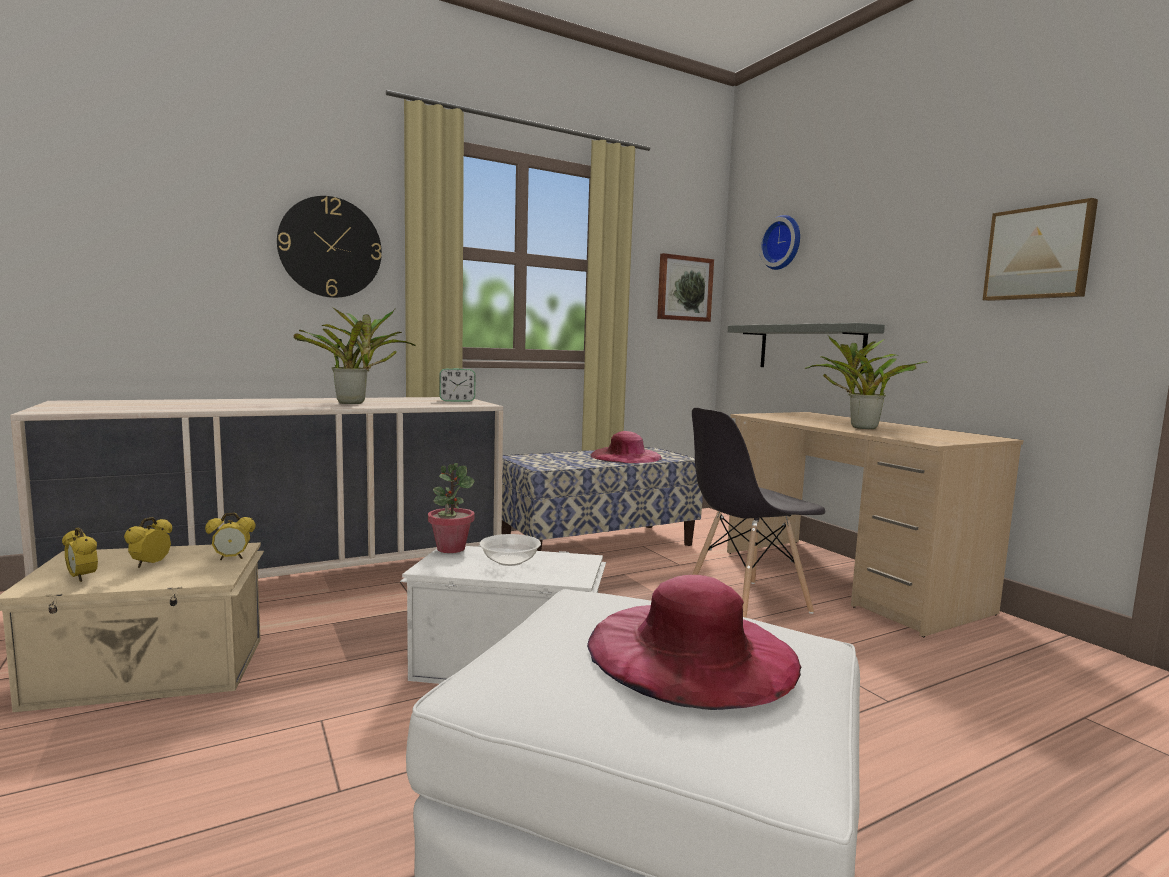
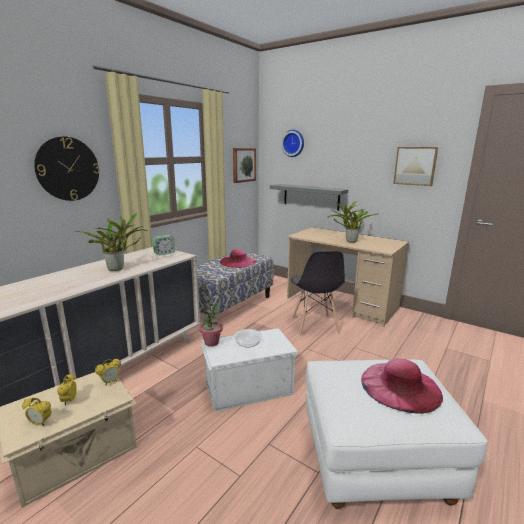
camera: 25 degrees left, 10 degrees up
grey chair [692,408,825,618] -> grey chair turned 45 degrees counterclockwise [291,251,345,337]

